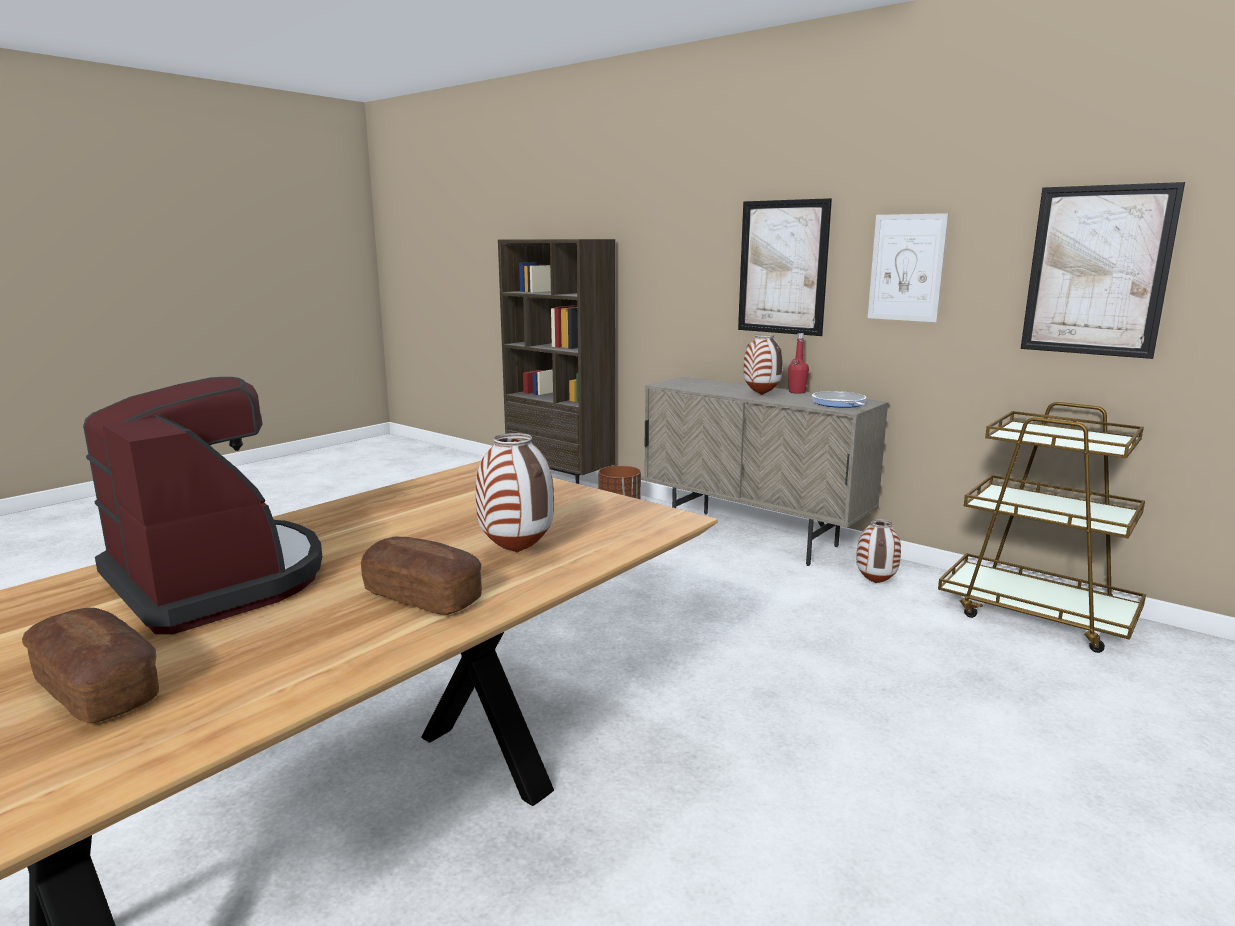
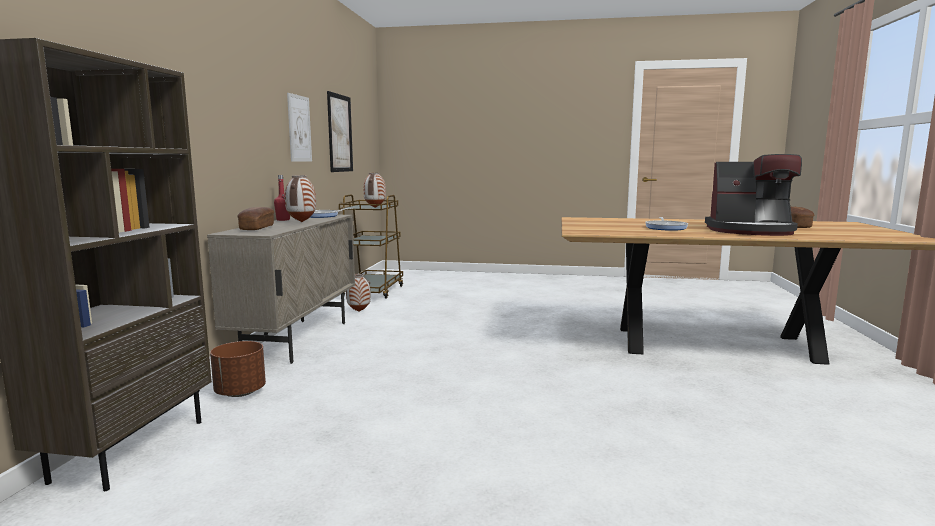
camera: 120 degrees left, 5 degrees down
coffee machine [83,377,322,634] -> coffee machine turned 90 degrees counterclockwise [705,154,802,236]
bread [361,537,482,615] -> bread moved to [238,207,274,230]
vase [475,433,554,552] -> vase moved to [363,173,386,208]
picture [738,198,832,336] -> none
none -> frying pan [645,217,688,231]

